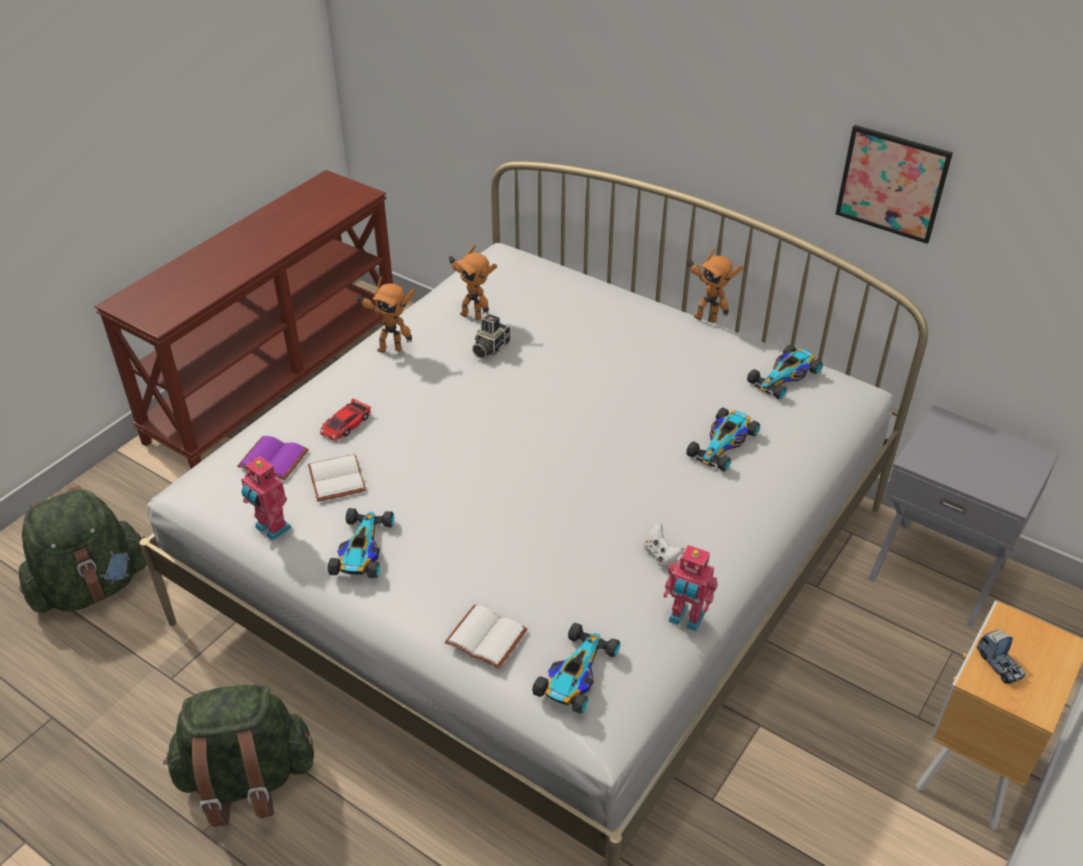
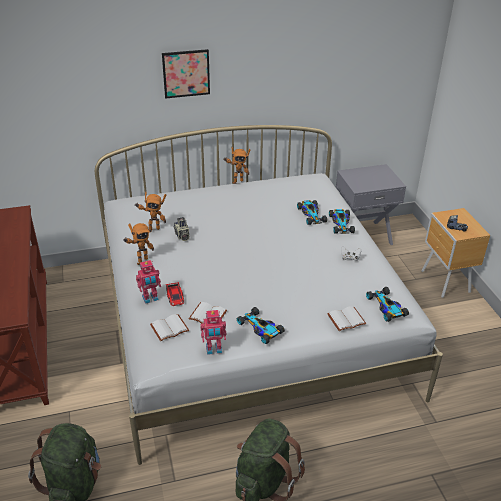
camera: 50 degrees left, 5 degrees down
purple book [237,436,309,480] -> white book [150,314,189,341]
toy robot [663,545,718,631] -> toy robot moved to [136,260,161,304]
toy car [747,345,823,399] -> toy car moved to [329,209,355,234]
picture [836,125,953,244] -> picture moved to [162,49,210,99]

